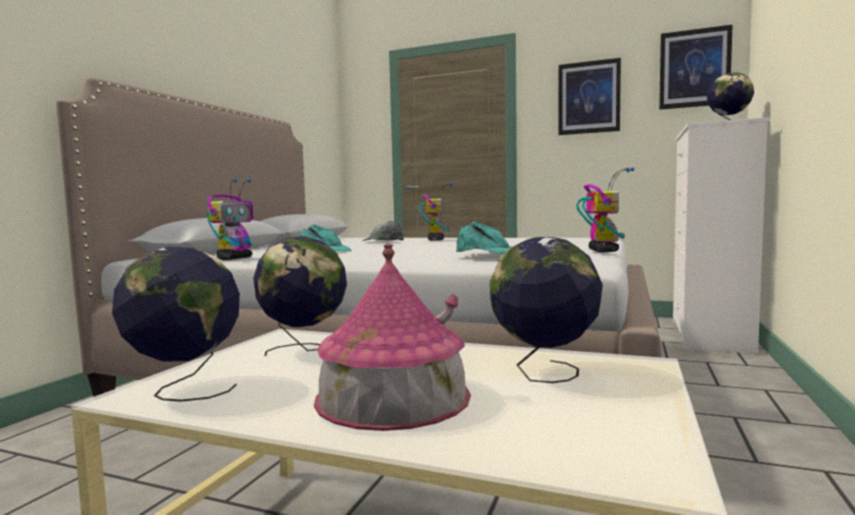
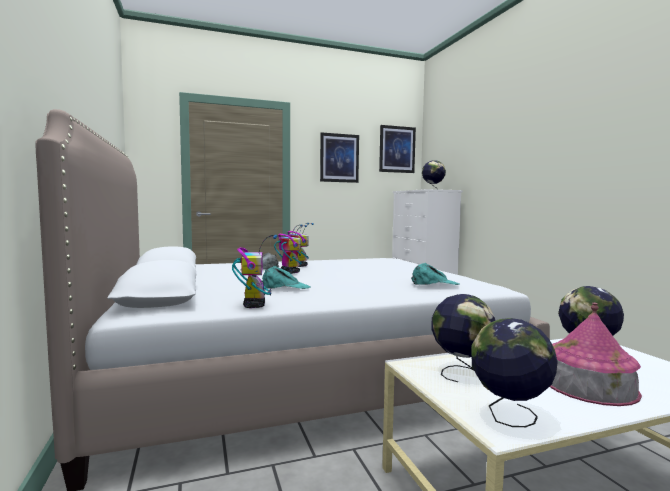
camera: 40 degrees left, 0 degrees up
toy robot [576,167,635,252] -> toy robot moved to [274,224,307,274]

